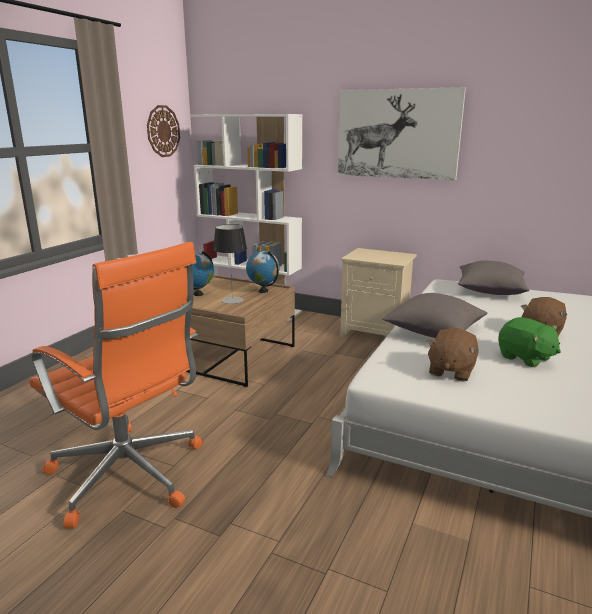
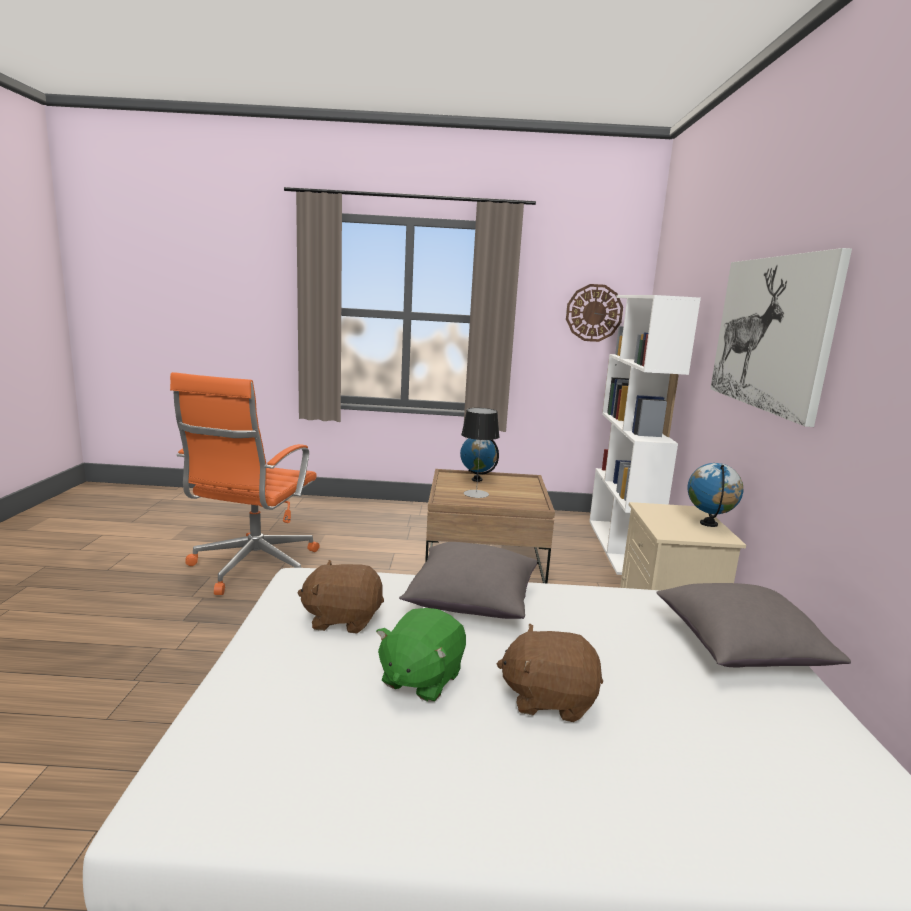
camera: 65 degrees right, 5 degrees down
globe [246,251,280,293] -> globe moved to [688,463,744,527]

